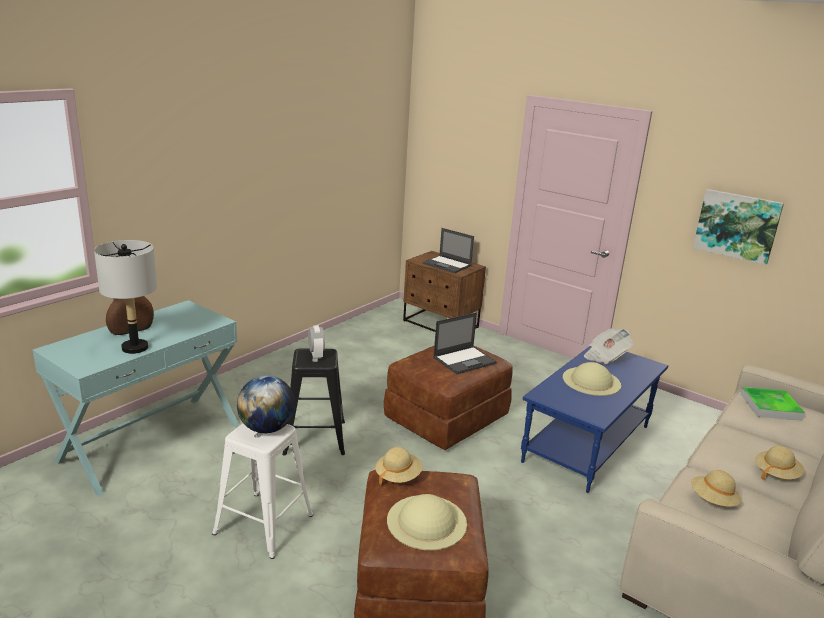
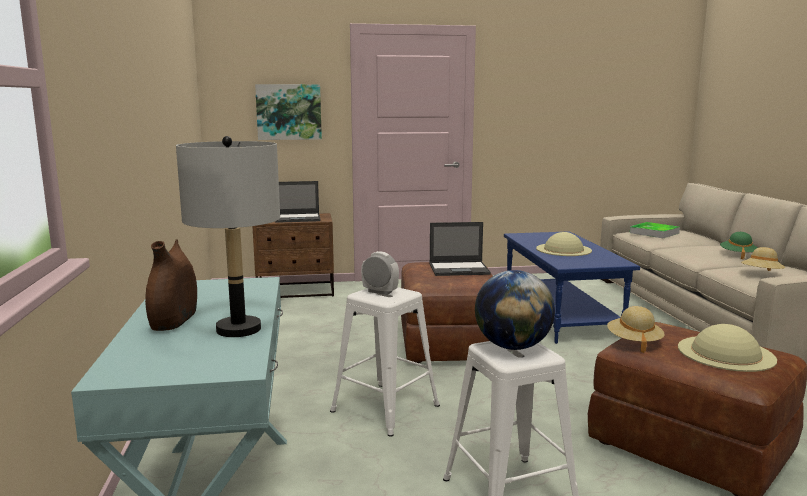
camera: 45 degrees left, 10 degrees down
black stool [282,348,345,456] -> white stool [330,287,440,437]
laptop [433,312,497,374] -> laptop turned 75 degrees clockwise [429,222,491,276]
newspaper [584,328,634,364] -> none
picture [693,189,784,265] -> picture moved to [255,84,322,140]
beige hat [755,446,804,480] -> green hat [720,232,758,259]

